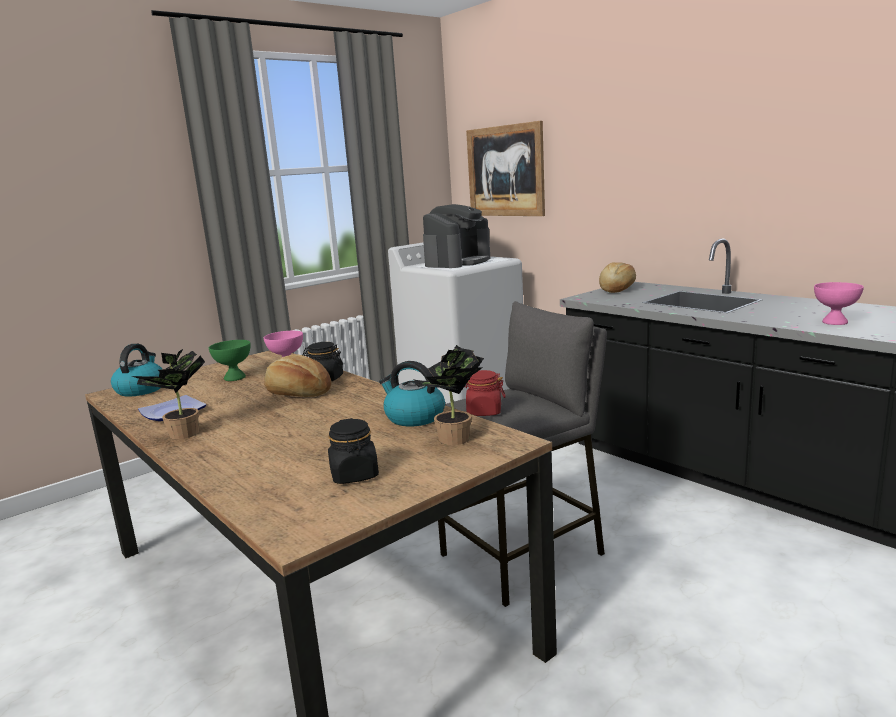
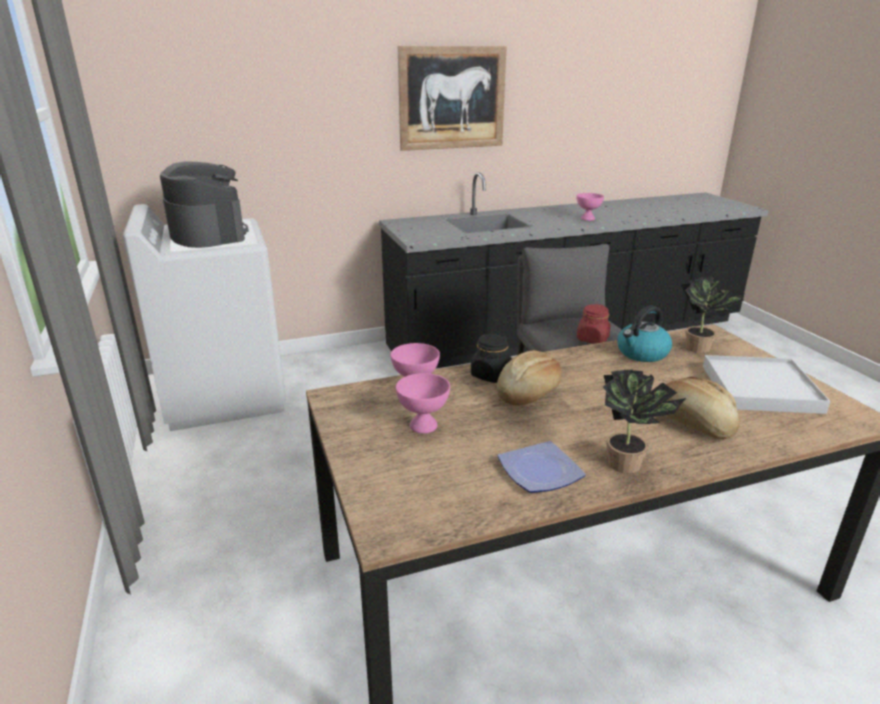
camera: 70 degrees left, 10 degrees up
kettle [111,344,162,397] -> none
green bowl [209,340,250,381] -> pink bowl [396,373,450,434]
black jar [328,418,379,484] -> white tray [703,355,830,414]
picture [466,121,545,216] -> picture moved to [398,46,507,151]
bread [599,262,636,293] -> bread moved to [665,377,739,439]

